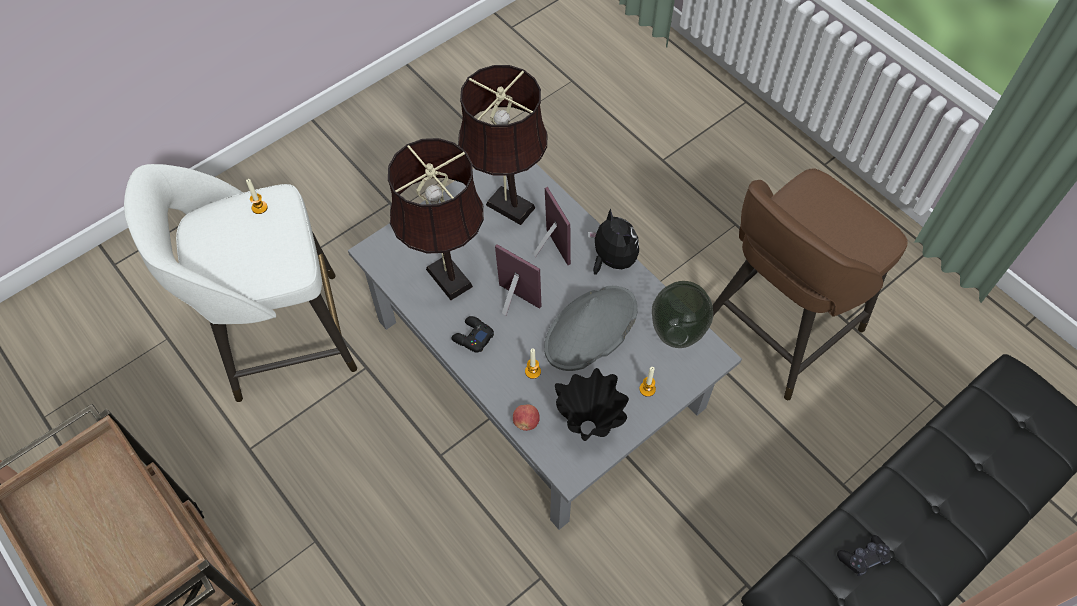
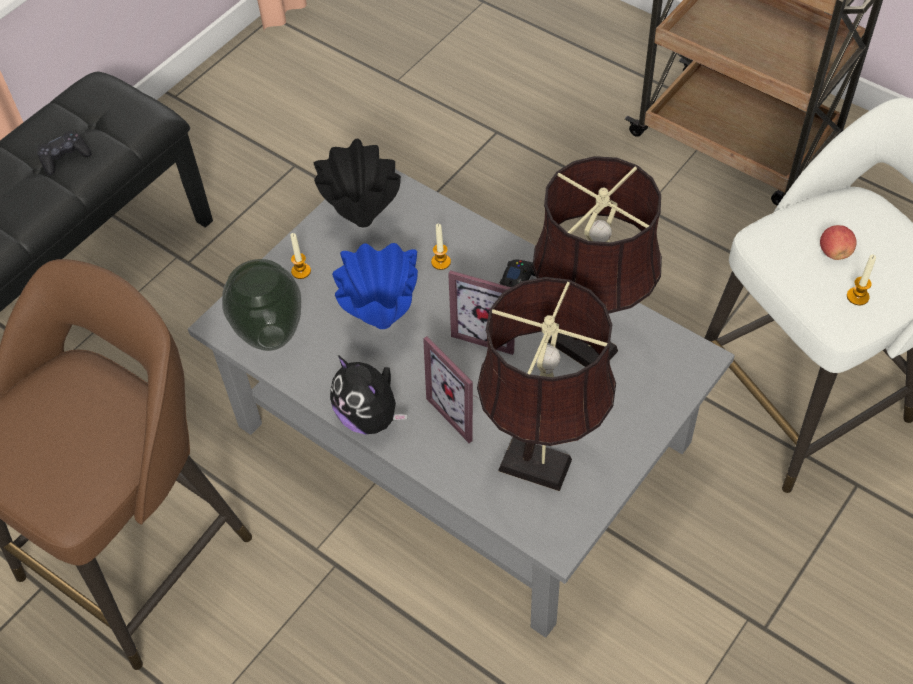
camera: 170 degrees right, 5 degrees down
apple [513,404,540,431] -> apple moved to [820,225,857,260]
grey hat [544,286,638,371] -> blue vase [332,243,418,329]

